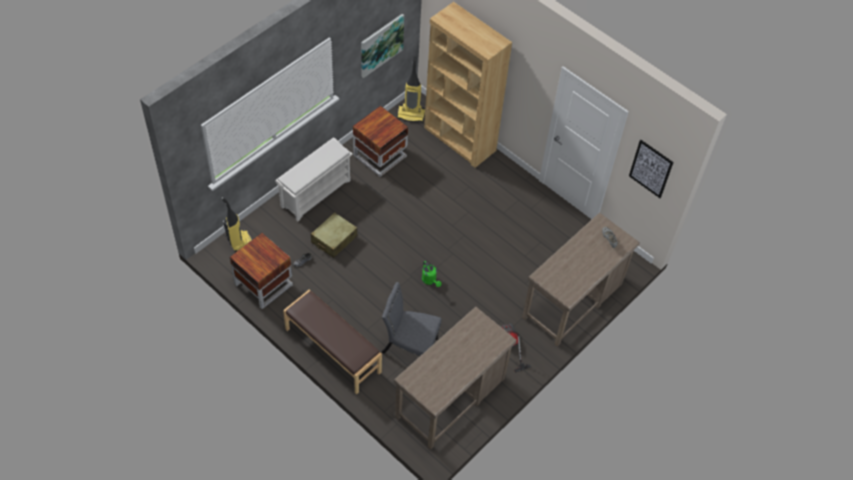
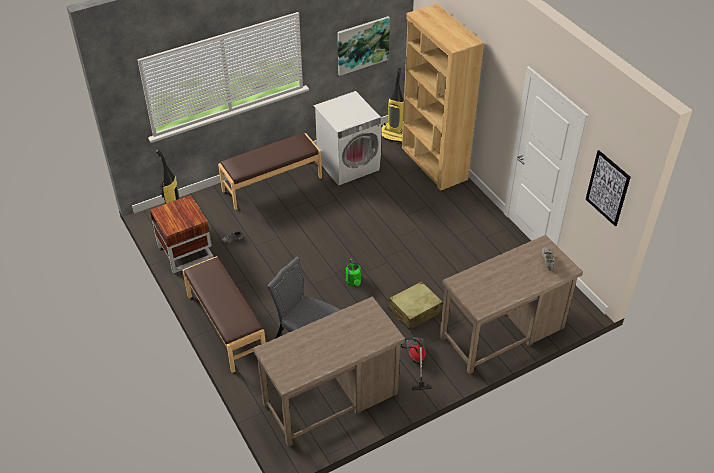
camera: 20 degrees right, 10 degrees down
white shoe rack [275,137,353,222] -> brown bench [218,133,322,210]
beige suitcase [311,212,357,258] -> beige suitcase moved to [388,281,443,330]
nightstand [353,106,408,177] -> white washing machine [313,91,381,186]

